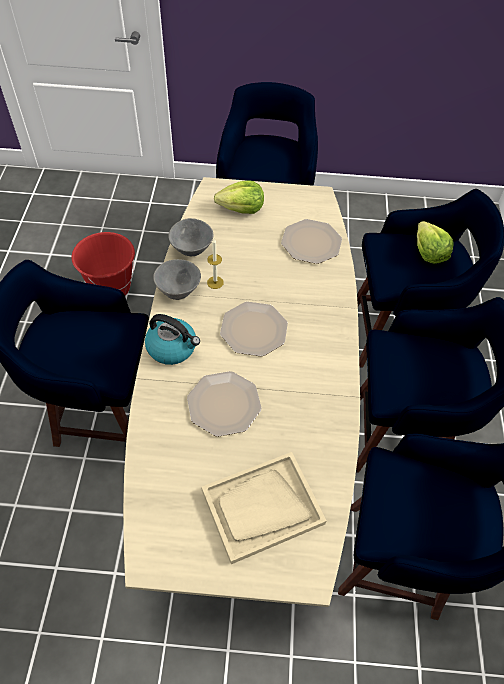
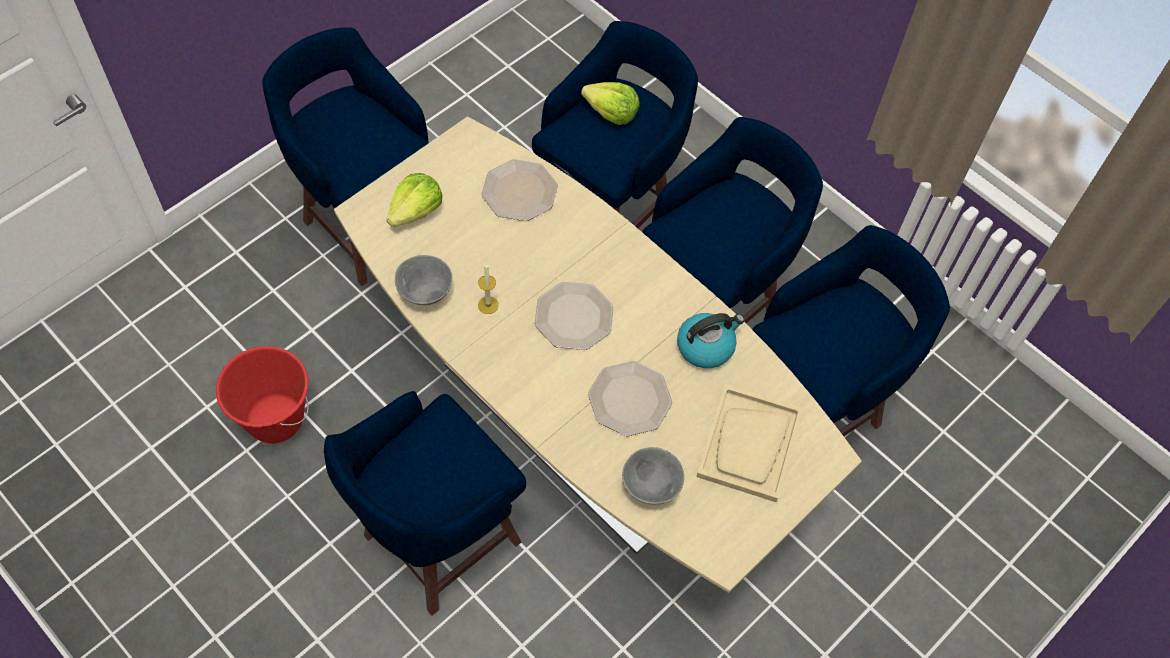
camera: 50 degrees left, 5 degrees up
kettle [145,314,200,365] -> kettle moved to [677,313,744,368]
grey bowl [153,259,201,300] -> grey bowl moved to [622,447,684,505]

